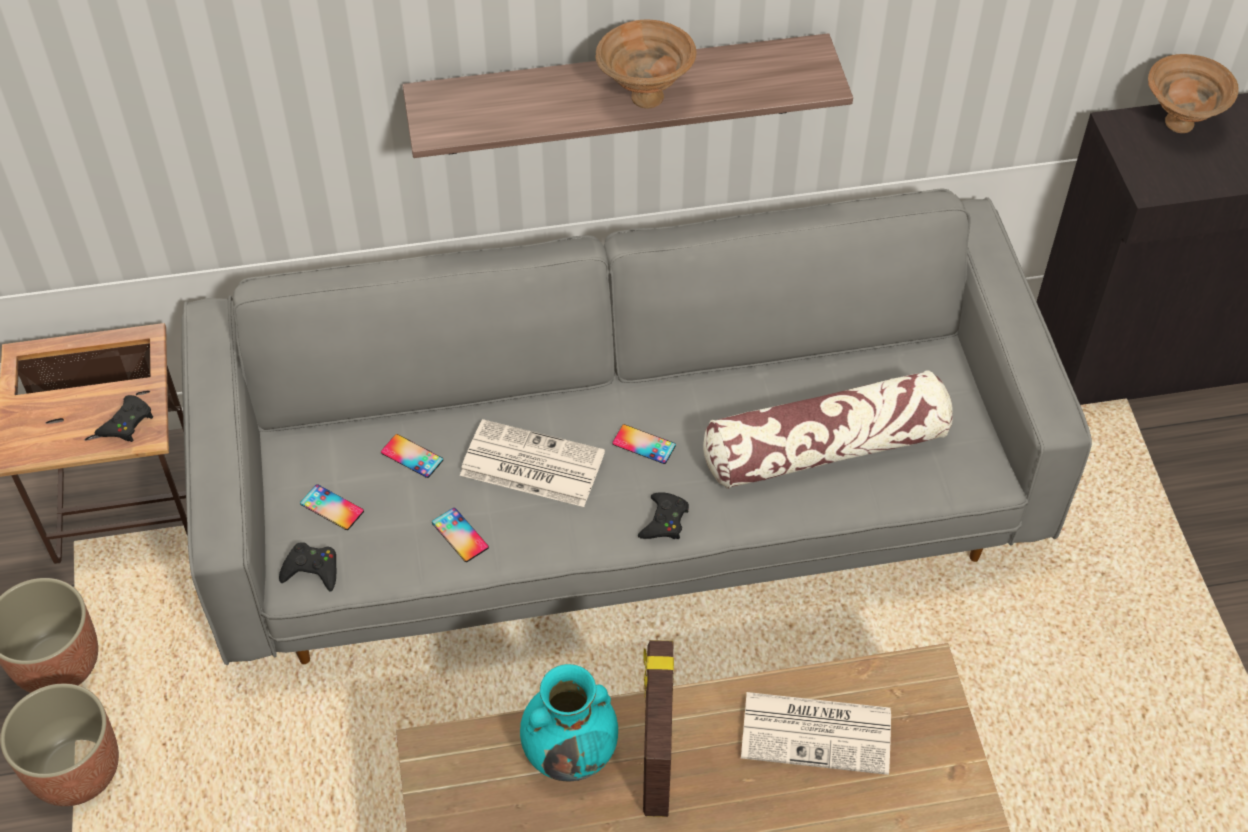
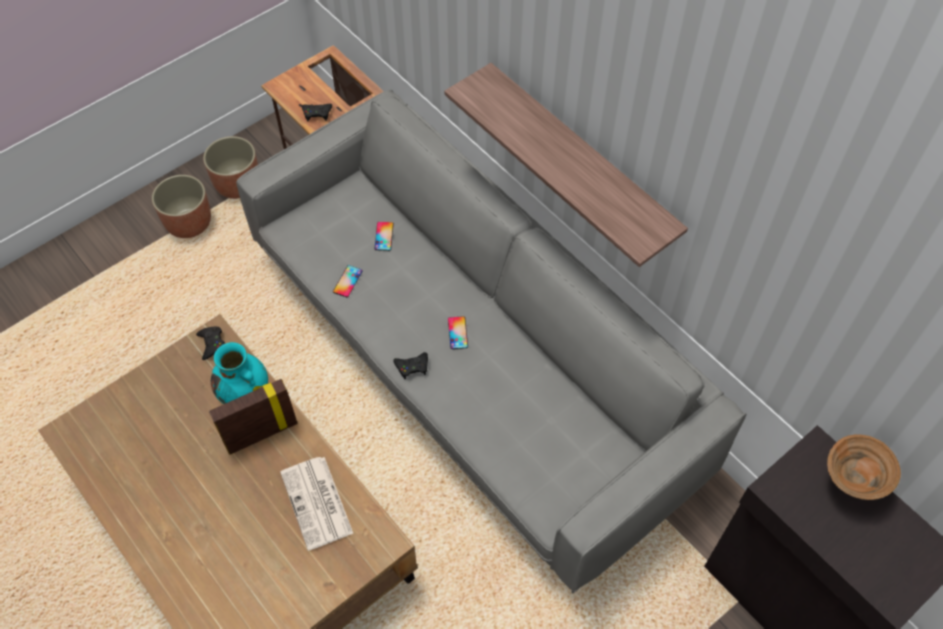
camera: 60 degrees right, 5 degrees up
black game controller [279,542,336,591] -> black game controller moved to [196,327,225,360]
phone [300,484,364,530] -> none
newspaper [460,419,605,507] -> none
brown bowl [596,20,696,109] -> none
pillow [703,371,953,489] -> none

